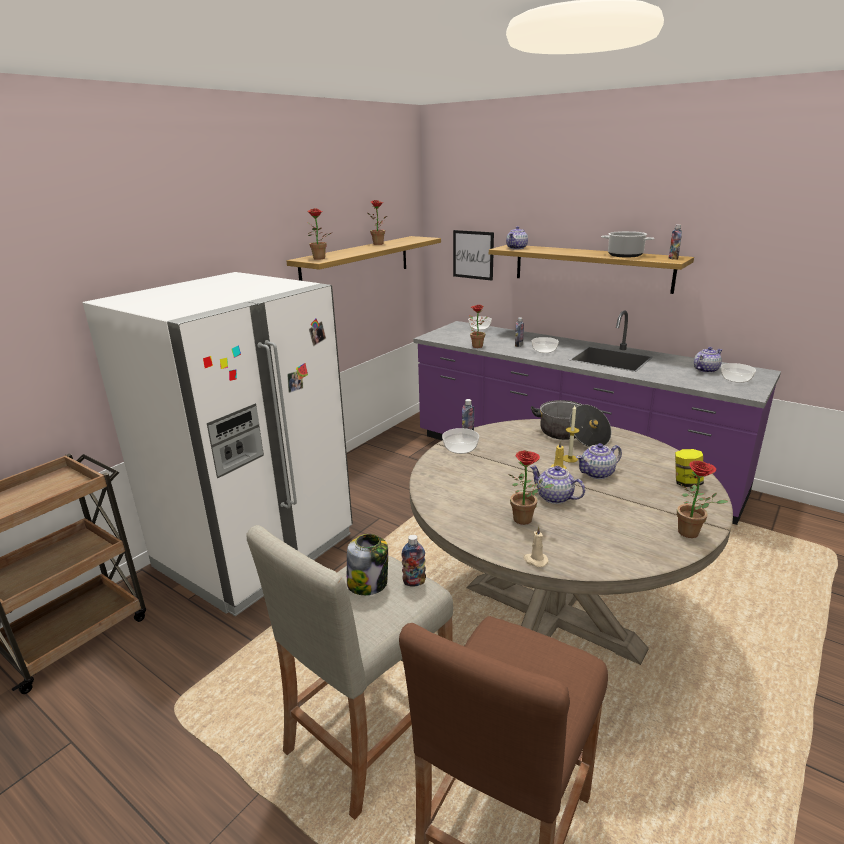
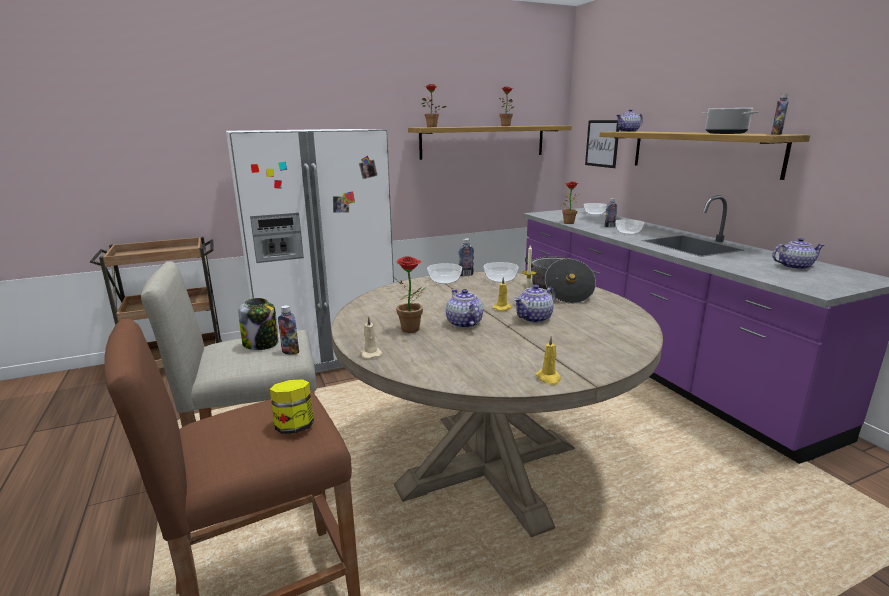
camera: 30 degrees right, 5 degrees down
teapot [576,443,622,479] -> teapot turned 45 degrees counterclockwise [514,285,556,323]
jar [675,449,704,487] -> jar moved to [270,379,314,434]
potted plant [677,461,728,538] -> yellow candle [536,336,561,385]
bowl [721,363,756,383] -> bowl moved to [484,262,519,283]

